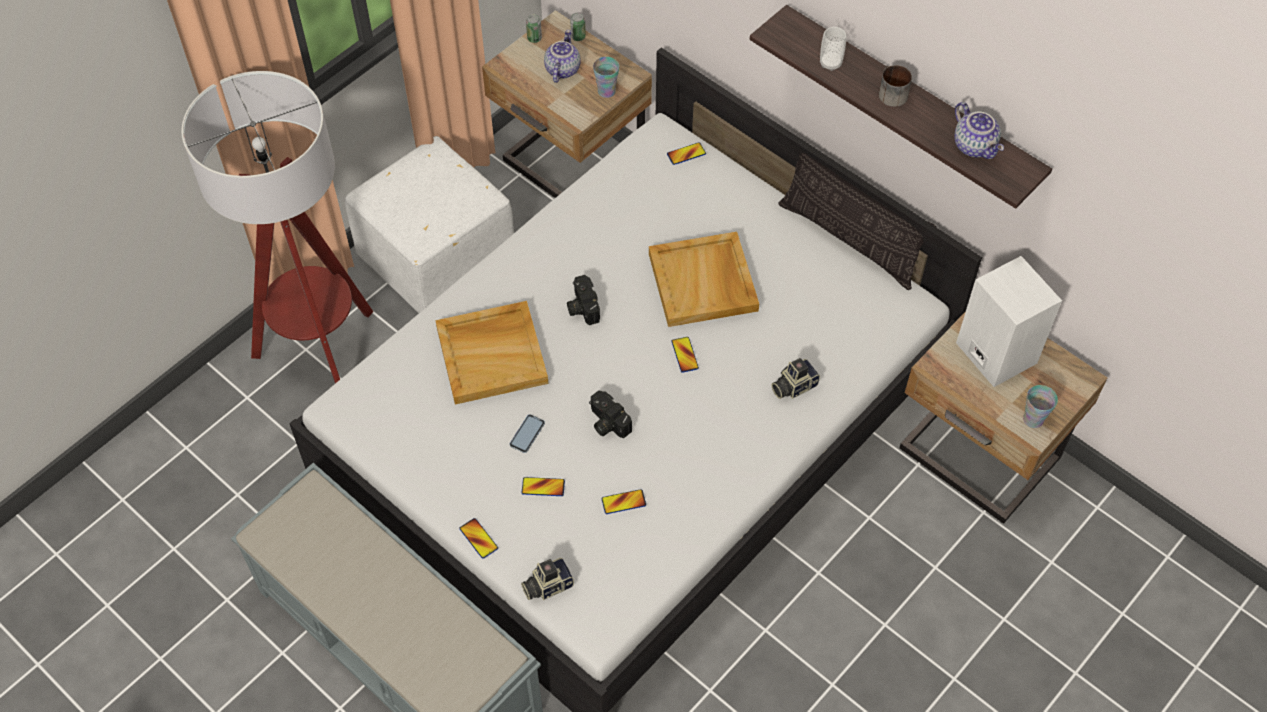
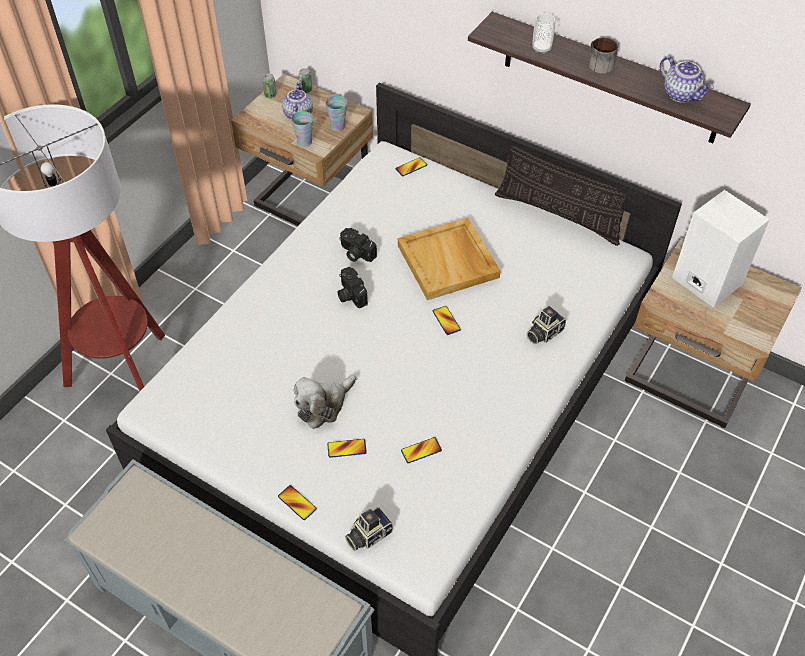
camera: 10 degrees left, 5 degrees down
white ottoman [345,136,514,313] -> none
beige tray [435,301,548,404] -> none
phone [509,414,545,453] -> plush toy [294,376,356,429]
camera [589,390,632,438] -> camera moved to [339,228,377,262]
cup [1023,385,1058,428] -> cup moved to [291,111,313,147]

